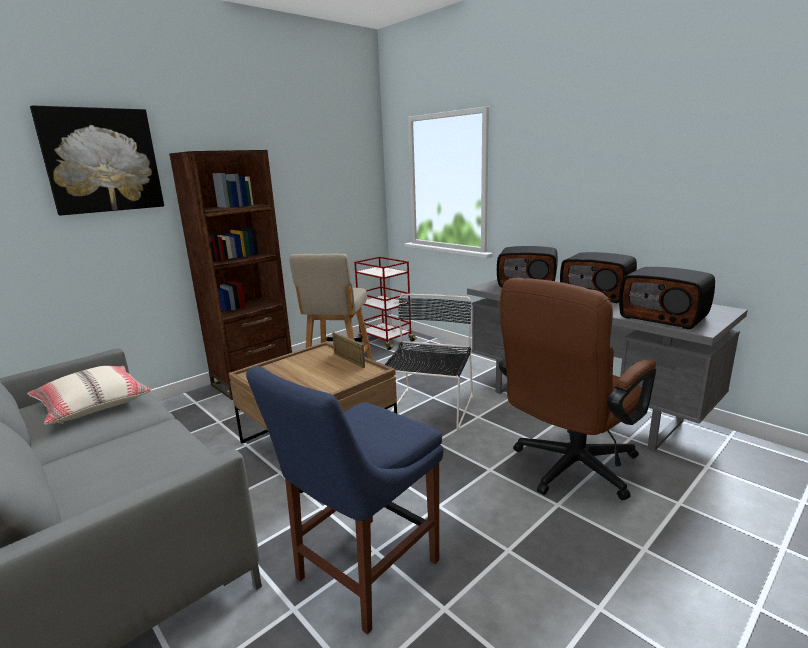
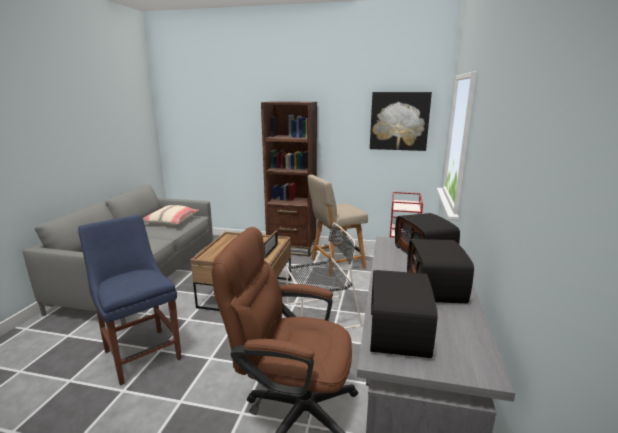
camera: 55 degrees right, 0 degrees up
picture [30,105,164,215] -> picture moved to [370,92,432,151]
blue chair [246,366,444,635] -> blue chair turned 45 degrees clockwise [78,215,182,386]

